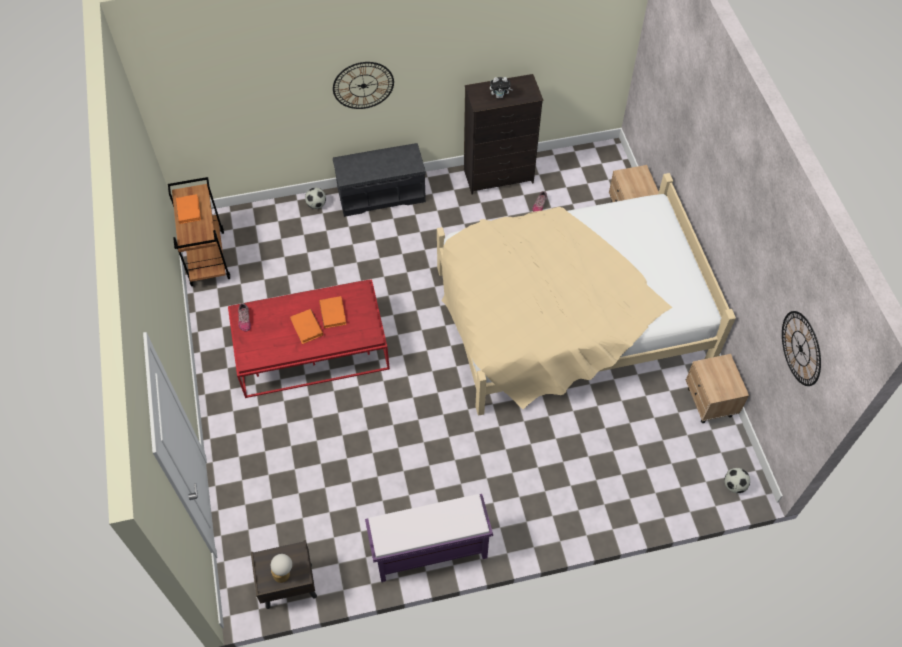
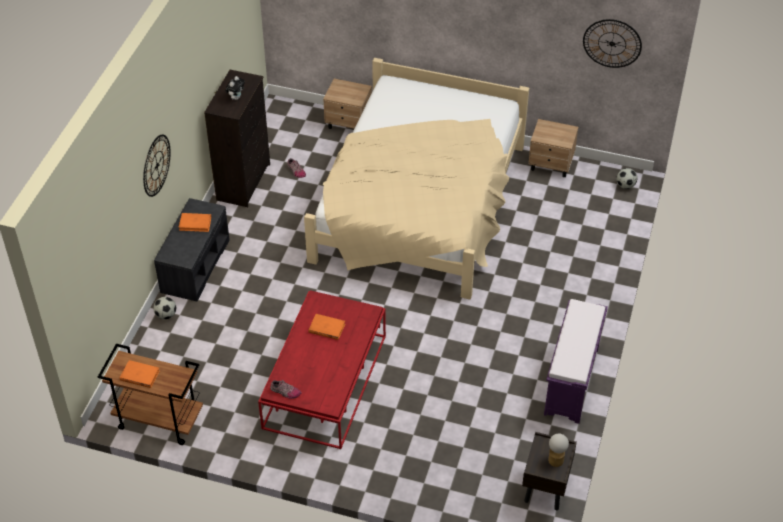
camera: 60 degrees left, 10 degrees down
orange book [290,309,323,344] -> orange book moved to [179,213,211,232]

